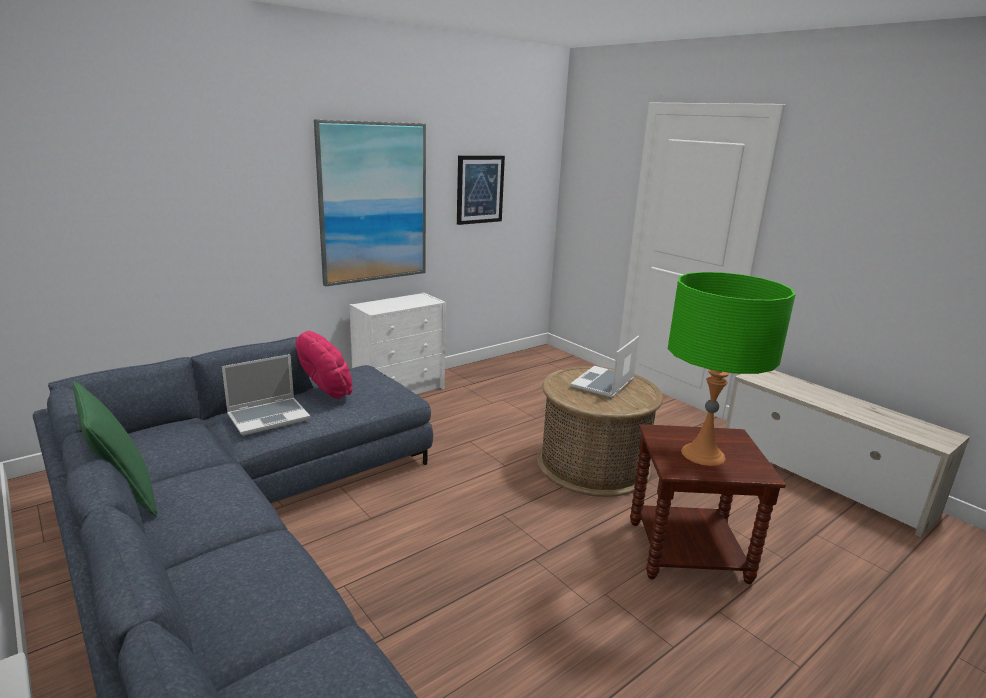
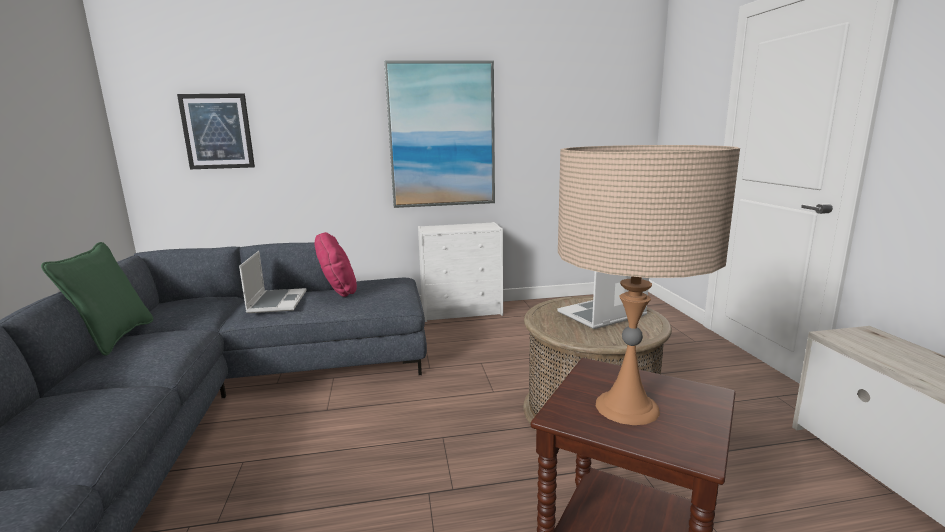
camera: 30 degrees right, 5 degrees down
laptop [222,354,310,435] -> laptop turned 90 degrees counterclockwise [239,251,306,313]
picture [457,156,505,225] -> picture moved to [177,93,255,169]
green table lamp [668,272,796,466] -> beige table lamp [558,145,740,425]

